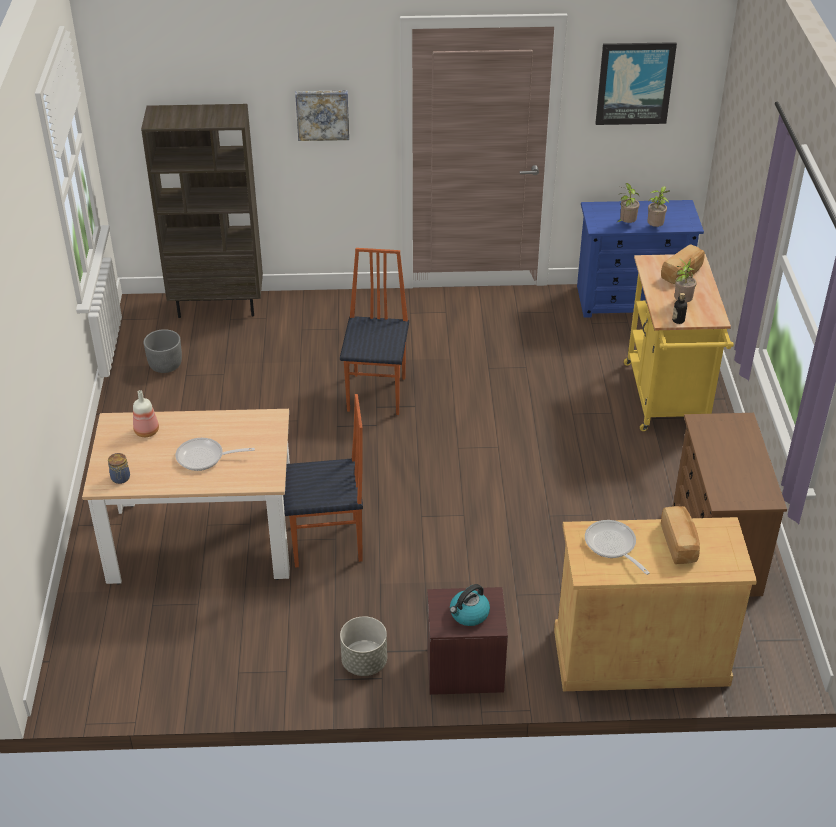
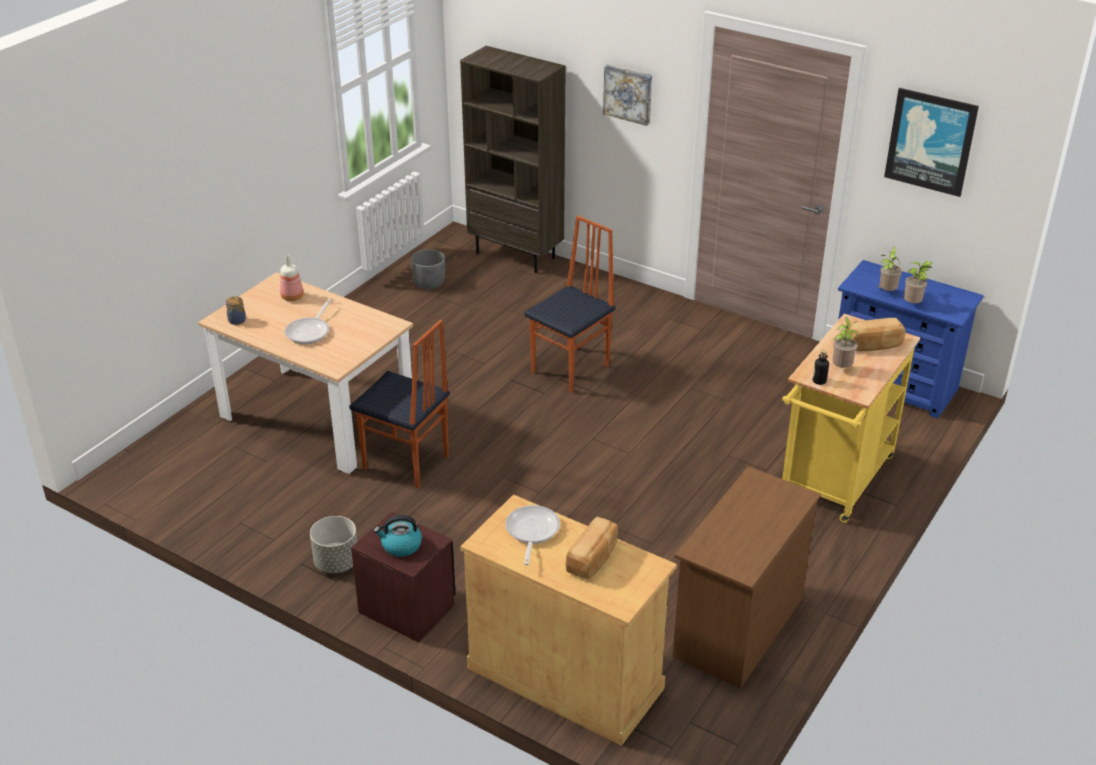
camera: 35 degrees right, 5 degrees down
frying pan [175,438,255,471] -> frying pan turned 105 degrees counterclockwise [285,299,331,344]

